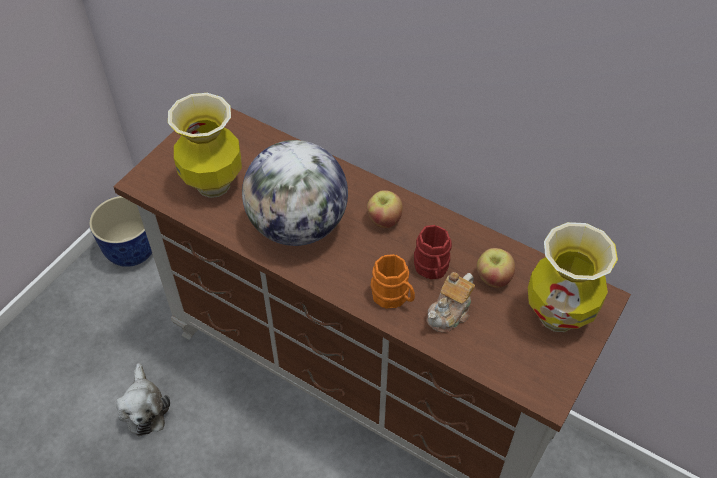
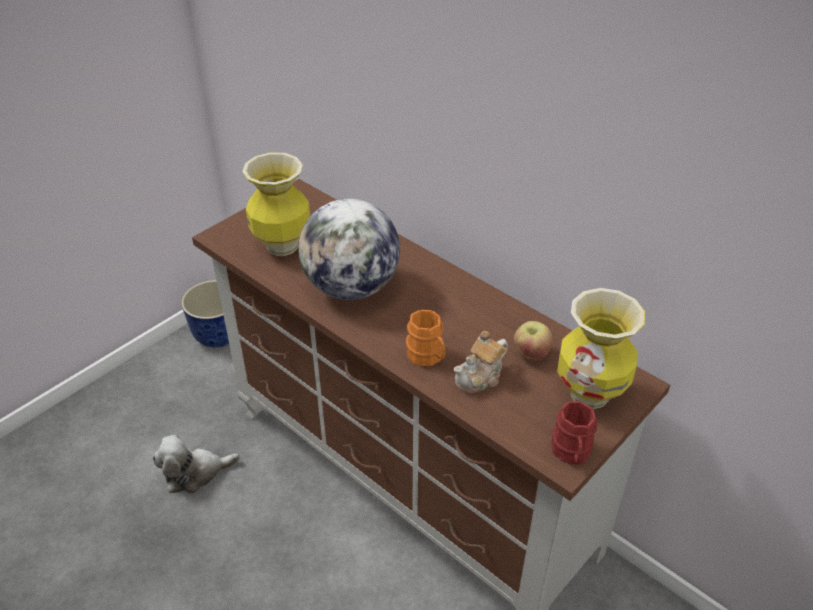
camera: 10 degrees right, 10 degrees down
plush toy [116,363,170,436] -> plush toy turned 75 degrees clockwise [153,435,240,493]
apple [367,190,403,228] -> none
red mug [414,225,452,279] -> red mug moved to [551,401,597,465]

